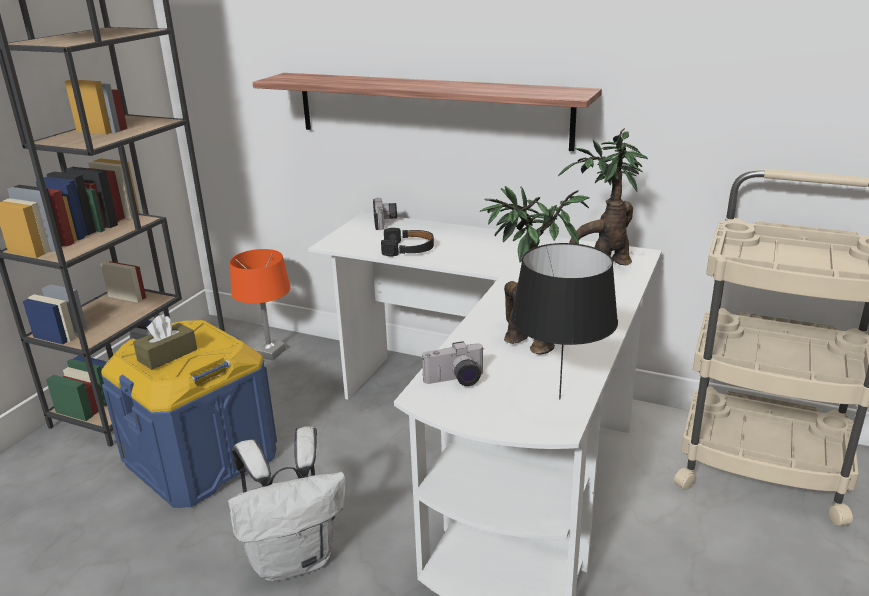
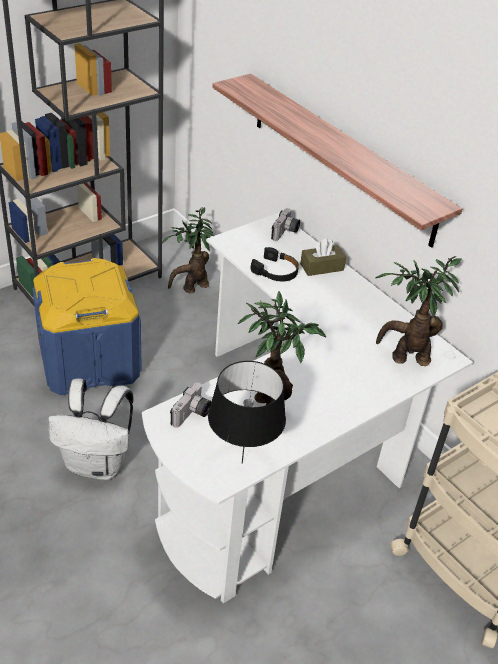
camera: 25 degrees right, 15 degrees up
brown tissue box [133,315,197,370] -> brown tissue box moved to [300,239,346,276]
orange table lamp [230,249,291,360] -> potted plant [161,207,214,294]
camera [422,341,485,386] -> camera turned 75 degrees counterclockwise [170,383,212,428]

